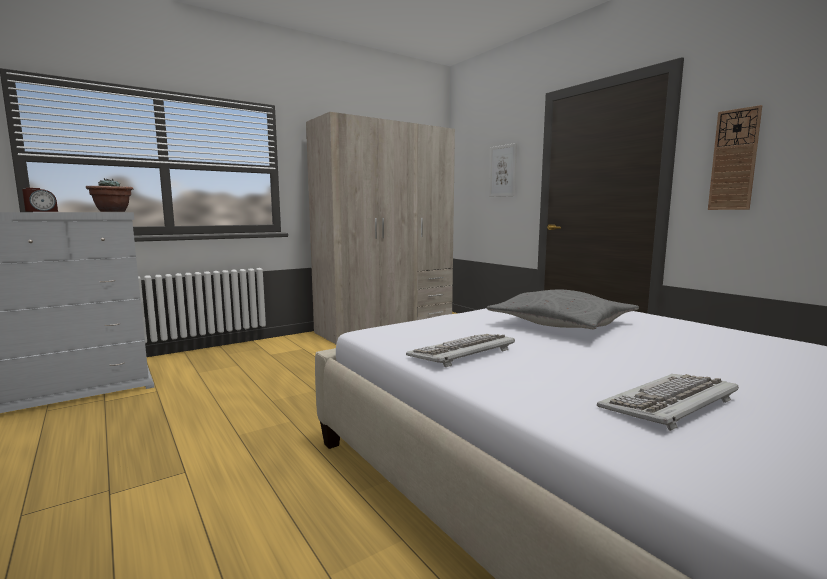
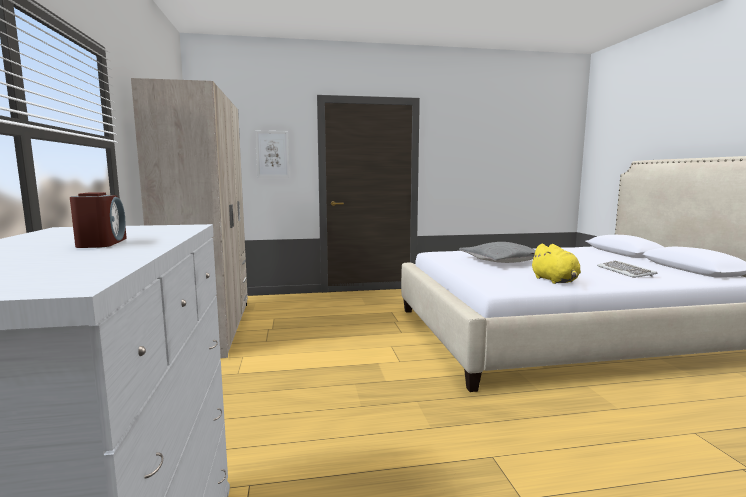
camera: 65 degrees left, 0 degrees up
potted plant [86,178,133,212] -> none
keyboard [406,334,515,367] -> yellow plush toy [530,244,581,284]
wall clock [708,105,762,210] -> none

